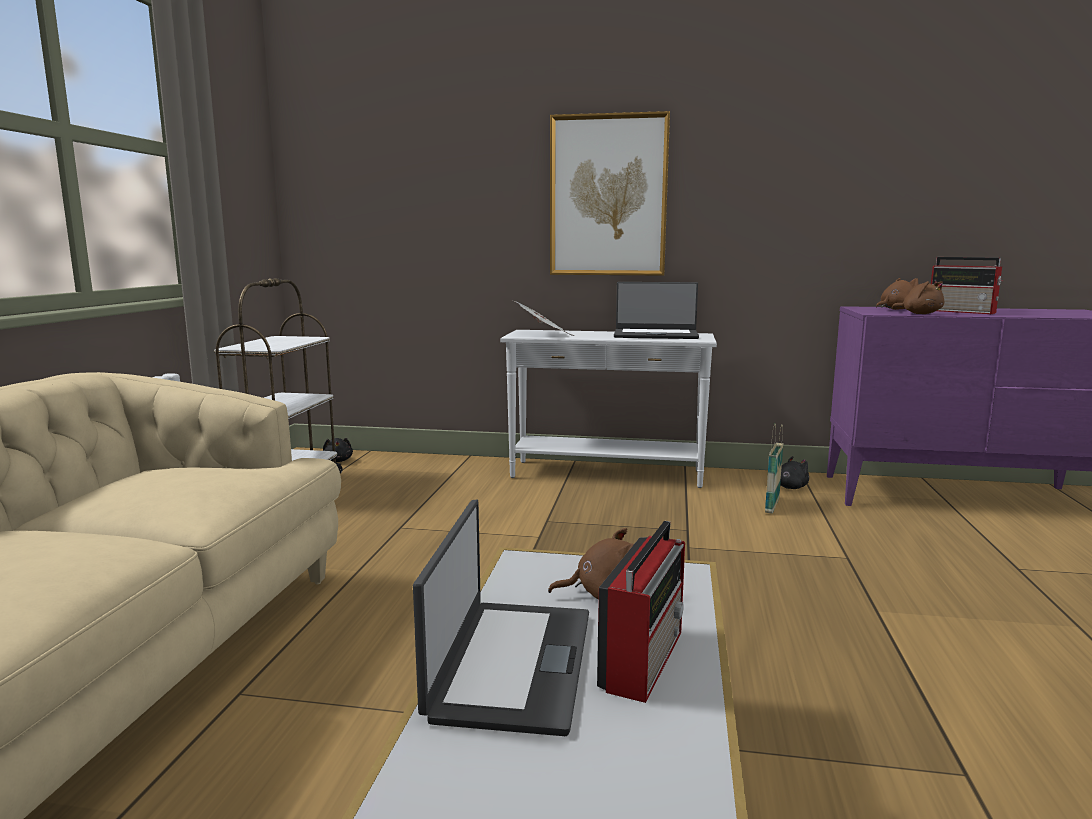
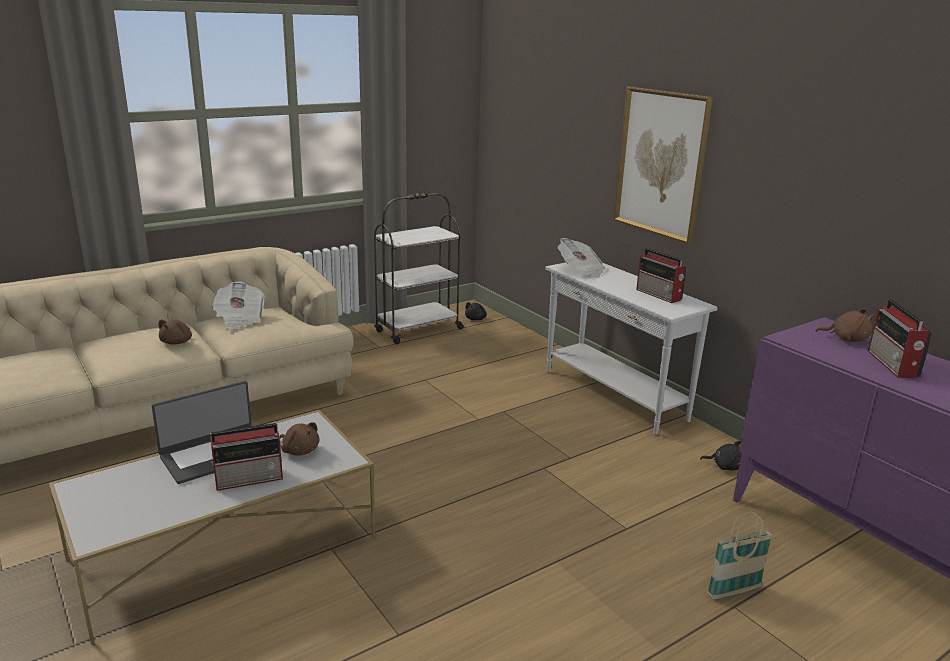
camera: 45 degrees right, 10 degrees up
laptop [614,282,699,339] -> radio [636,248,687,303]
basket [765,424,783,513] -> basket moved to [707,511,773,600]
brown plush toy [891,281,944,314] -> brown plush toy moved to [159,319,192,345]
none -> newspaper [212,282,265,329]

